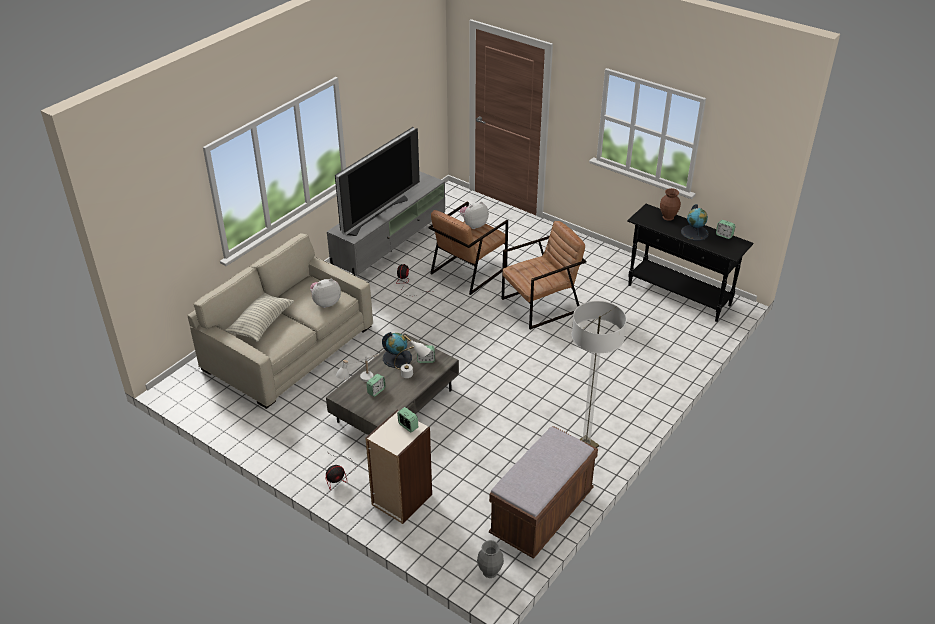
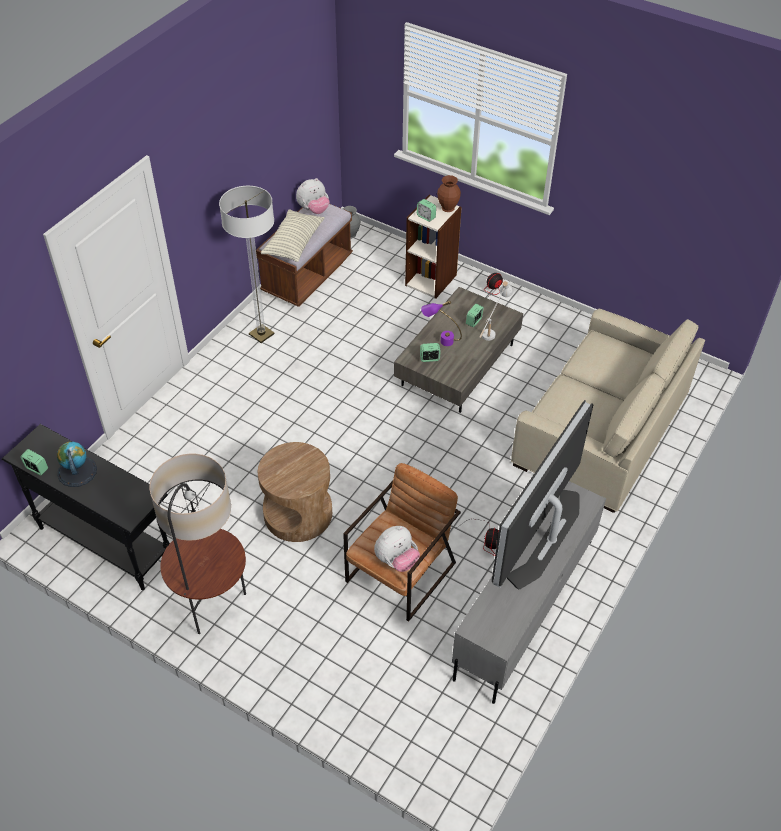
camera: 175 degrees right, 10 degrees up
pillow [225,292,294,342] -> pillow moved to [261,209,324,262]
plush toy [310,278,341,308] -> plush toy moved to [296,178,330,214]
globe [382,332,412,368] -> none
white table lamp [394,335,431,378] -> purple table lamp [421,300,462,346]
brown armchair [502,221,586,330] -> brown side table [258,442,332,542]
brown vase [660,188,681,221] -> brown vase moved to [437,175,461,212]
none -> floor lamp [149,454,246,634]

